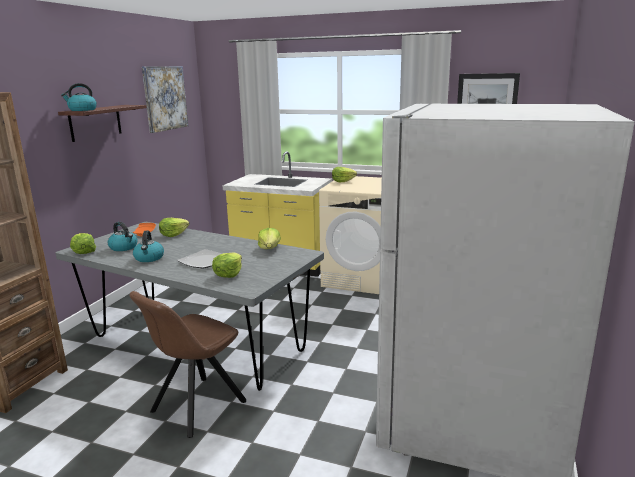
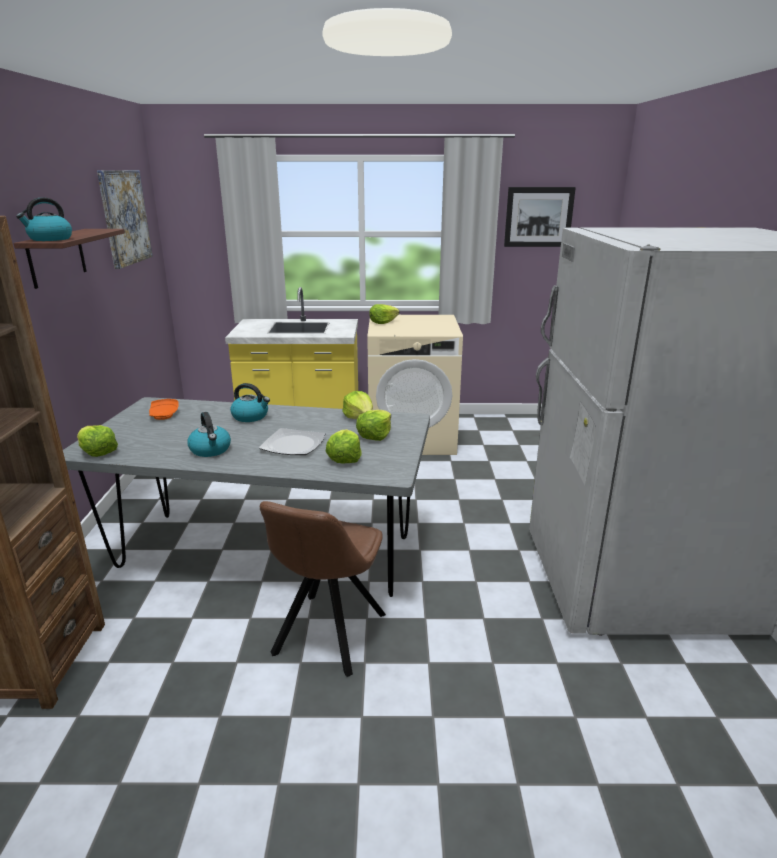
camera: 20 degrees left, 5 degrees up
kettle [107,222,138,251] -> kettle moved to [230,383,270,422]
lettuce [159,218,189,237] -> lettuce moved to [356,410,391,441]

